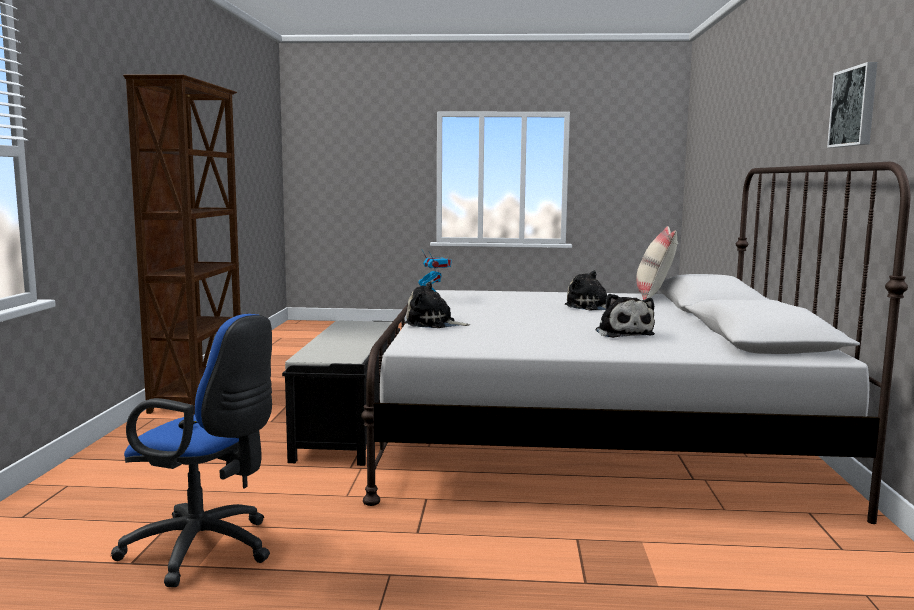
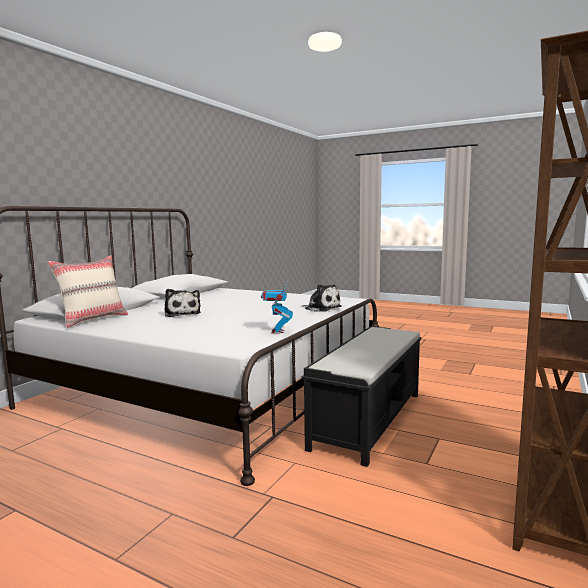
camera: 155 degrees left, 0 degrees up
blue office chair [111,314,272,587] -> none
plush toy [596,294,655,338] -> none
picture [827,62,877,148] -> none

